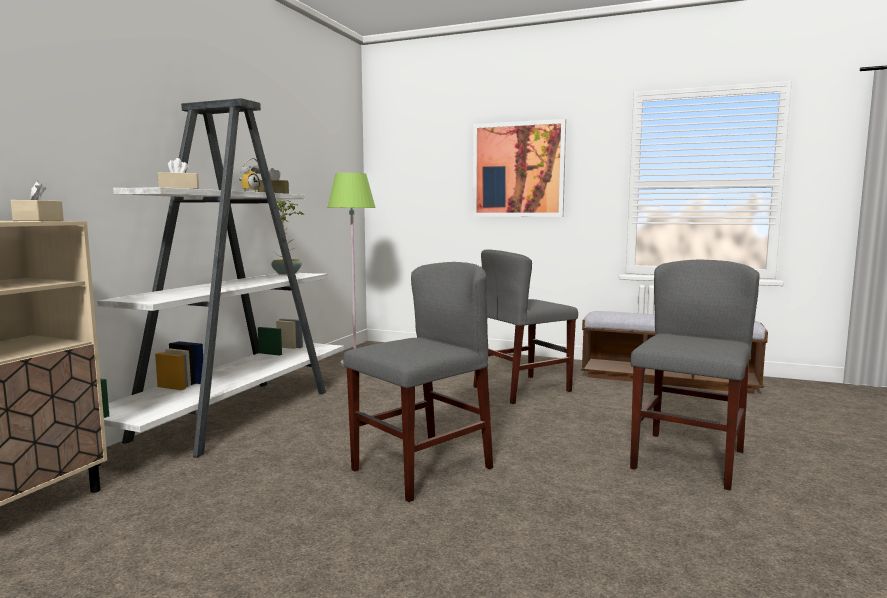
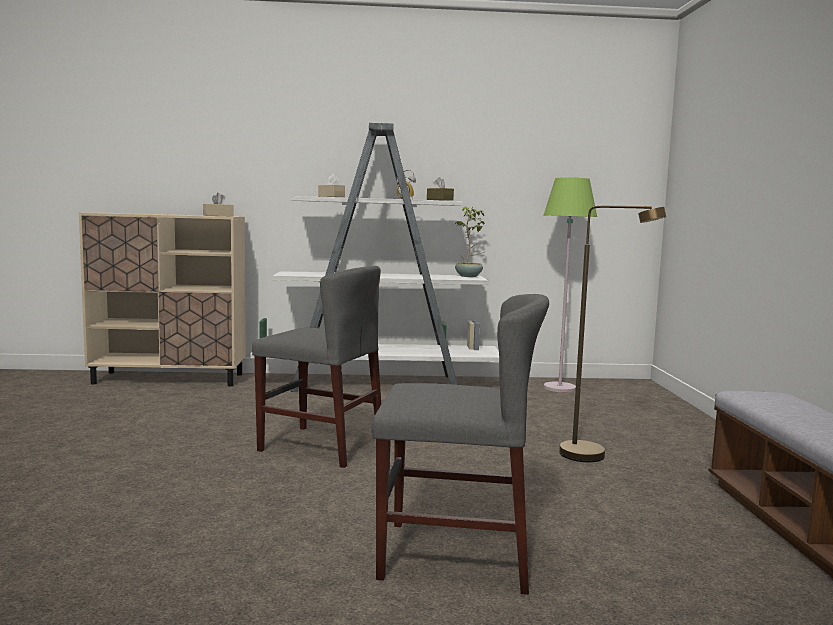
camera: 65 degrees right, 0 degrees up
picture [473,119,566,217] -> none
grey chair [473,249,578,404] -> brown floor lamp [559,205,667,462]

